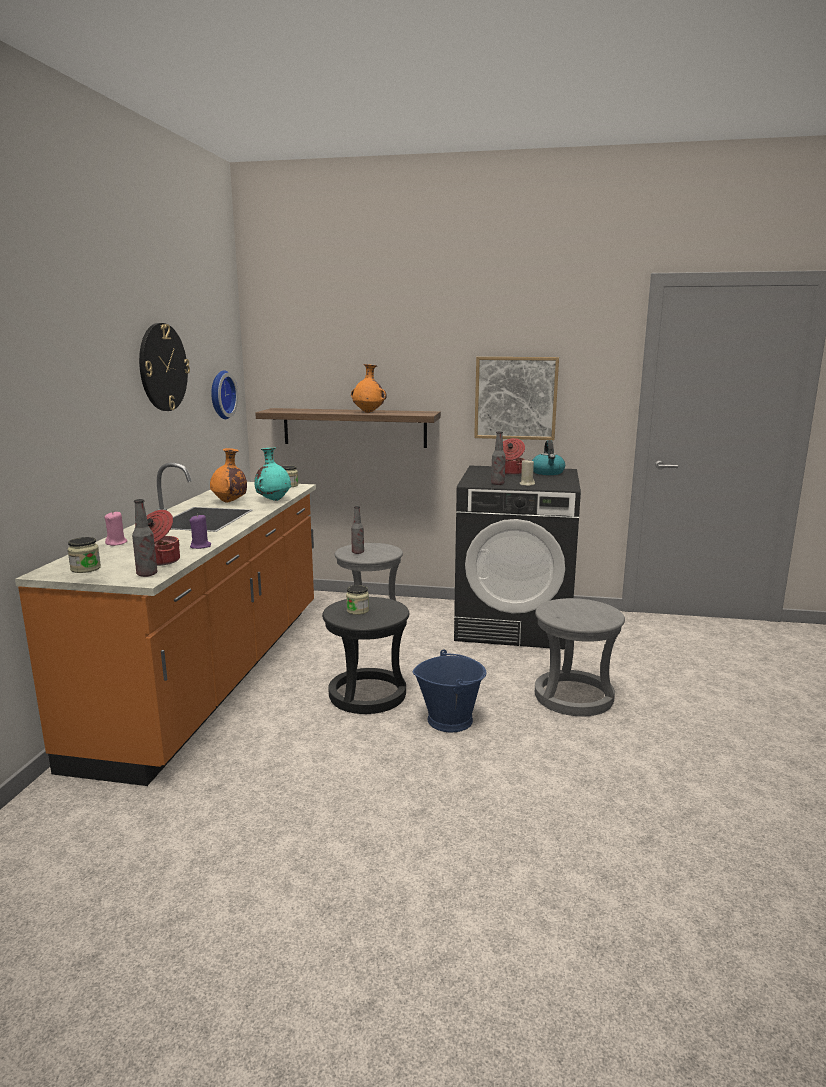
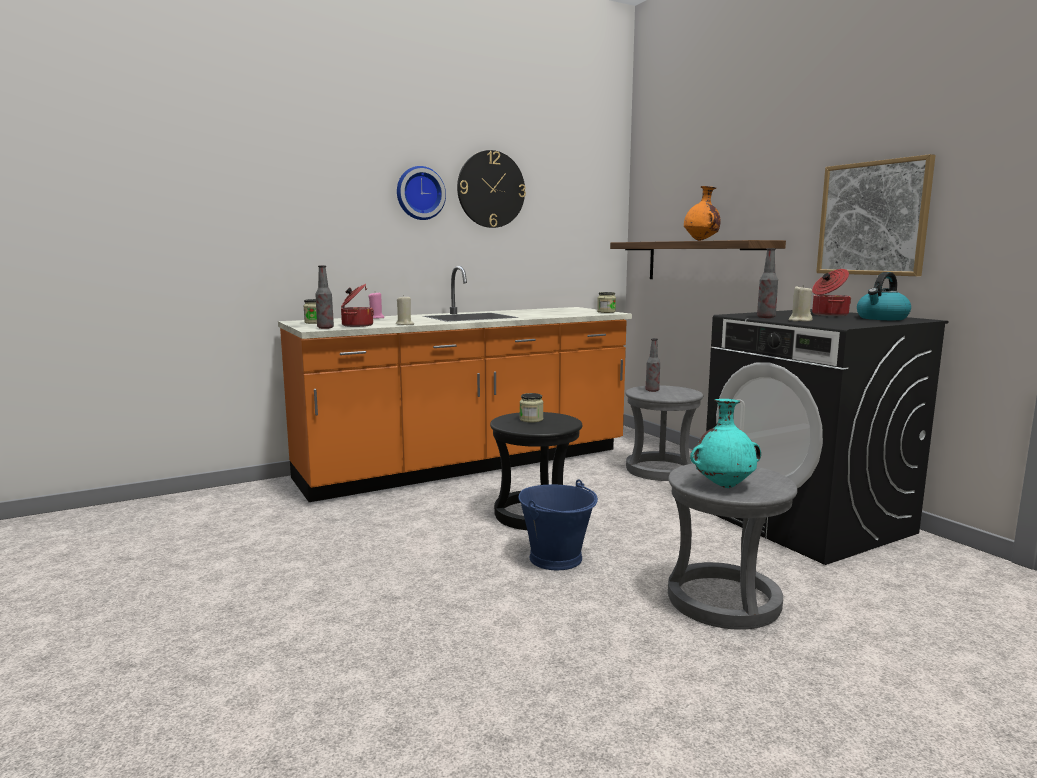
camera: 50 degrees right, 5 degrees down
purple candle [189,514,211,549] -> beige candle [396,295,414,325]
orange vase [210,448,247,503] -> none
wall clock [211,370,238,419] -> wall clock moved to [397,166,446,220]
turquoise vase [254,448,291,501] -> turquoise vase moved to [690,399,761,488]

